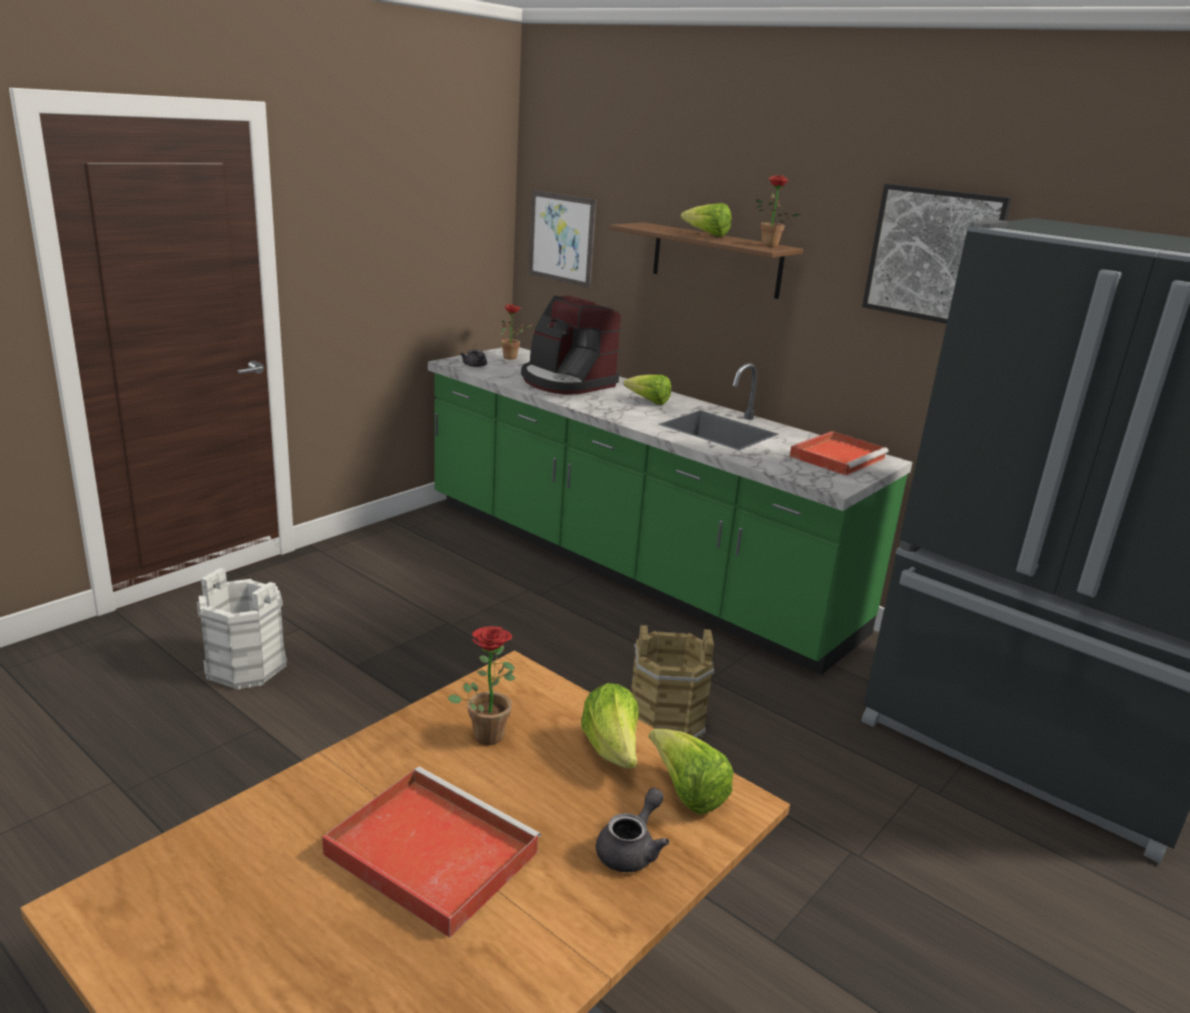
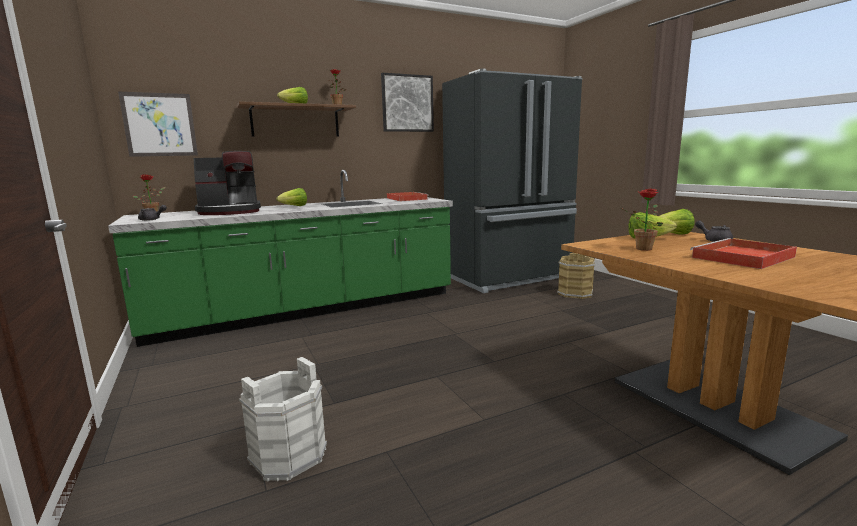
camera: 65 degrees left, 10 degrees down
brown bucket [631,625,714,738] -> brown bucket moved to [557,253,595,299]

